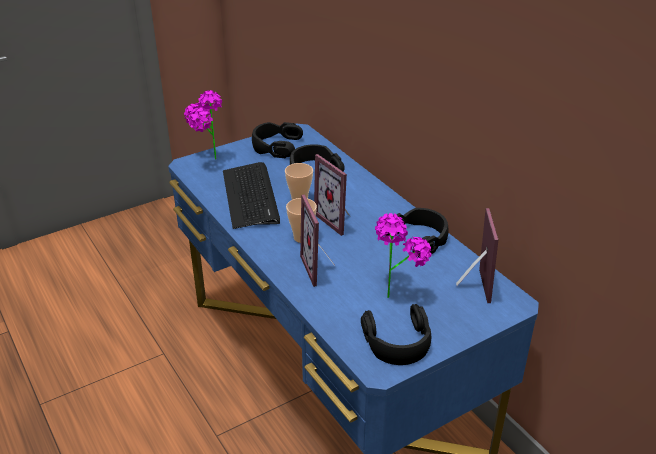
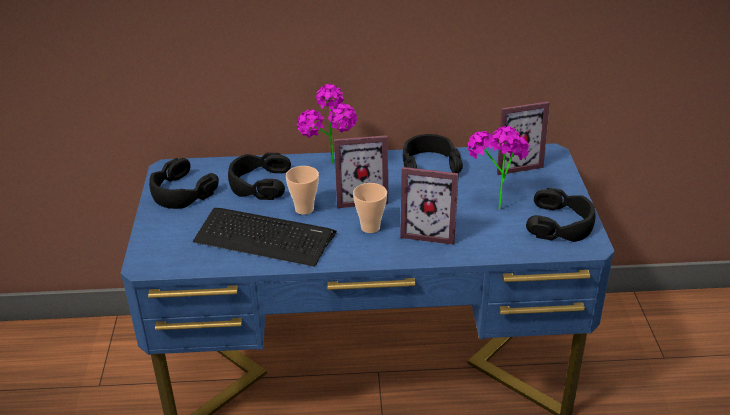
camera: 60 degrees left, 0 degrees up
potted plant [184,90,222,159] -> potted plant moved to [297,84,357,164]
picture frame [456,208,498,303] -> picture frame turned 135 degrees clockwise [497,101,550,175]

